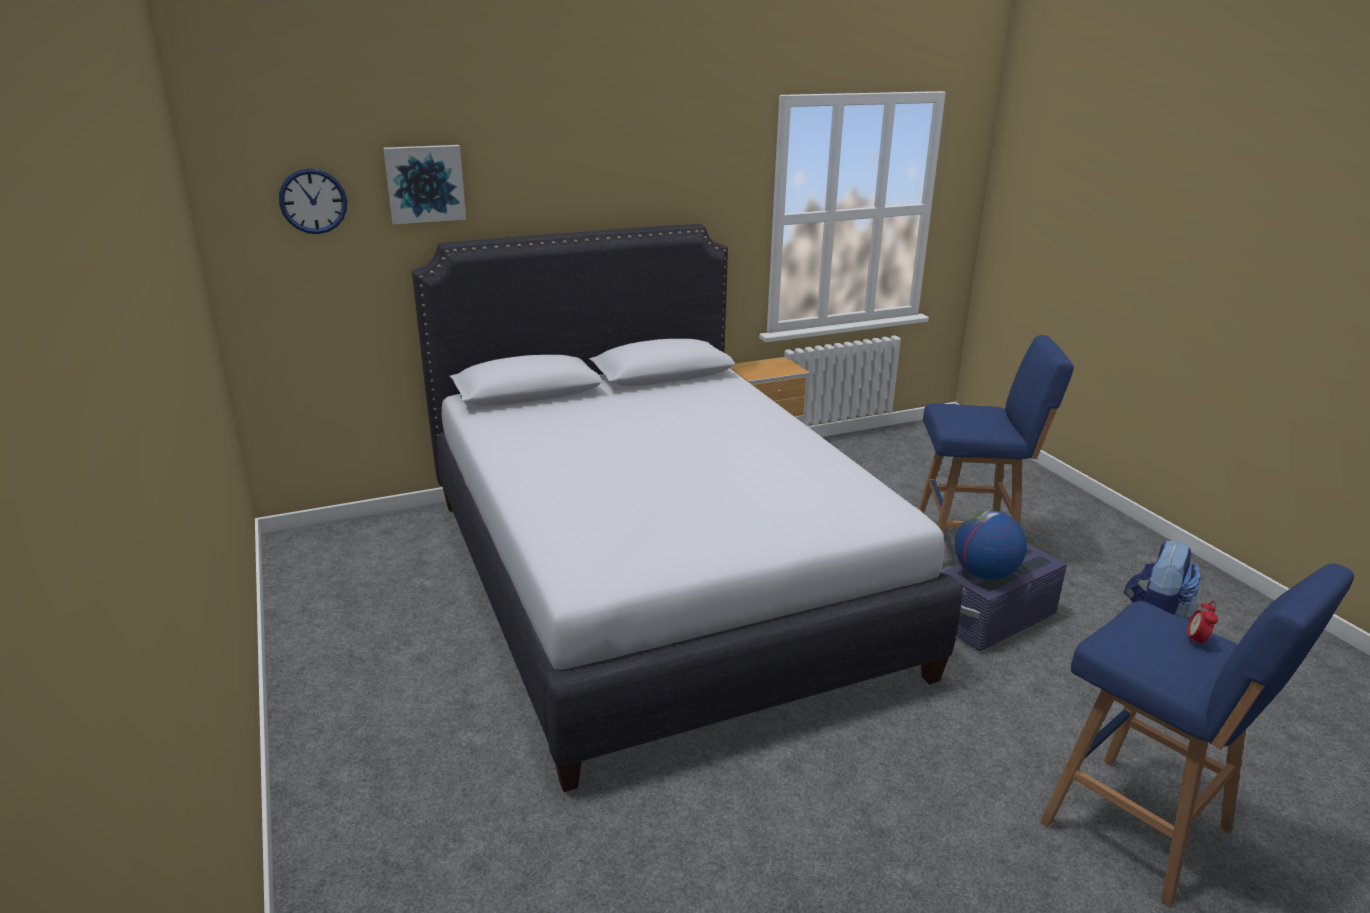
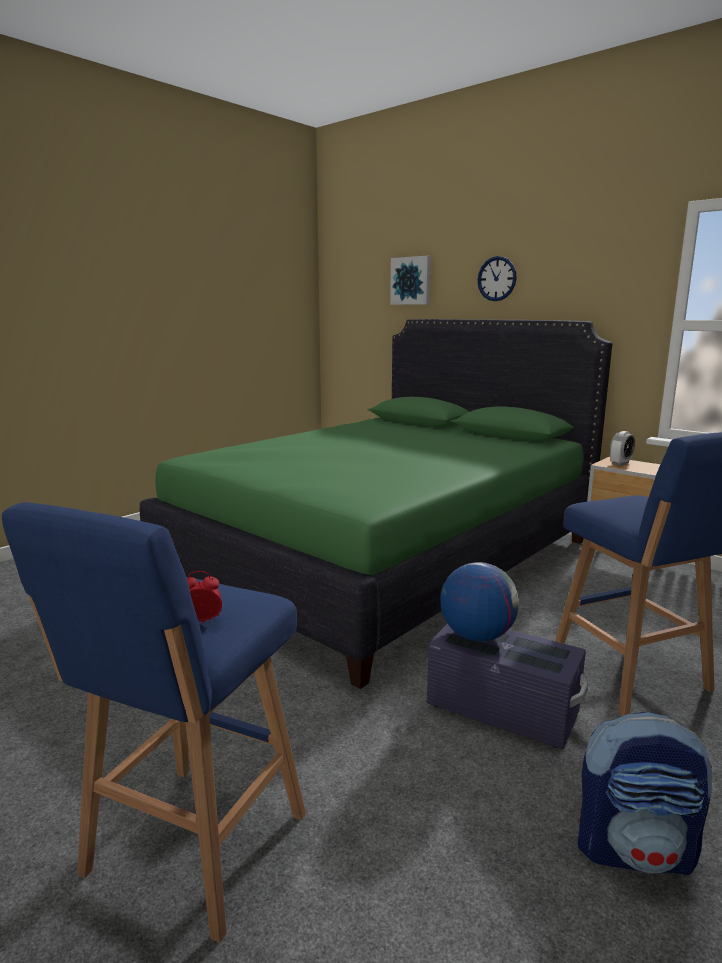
camera: 65 degrees right, 10 degrees down
wall clock [279,168,347,234] -> wall clock moved to [478,256,517,301]
white bed [412,224,963,792] -> green bed [140,319,613,689]
none -> alarm clock [610,431,635,466]

